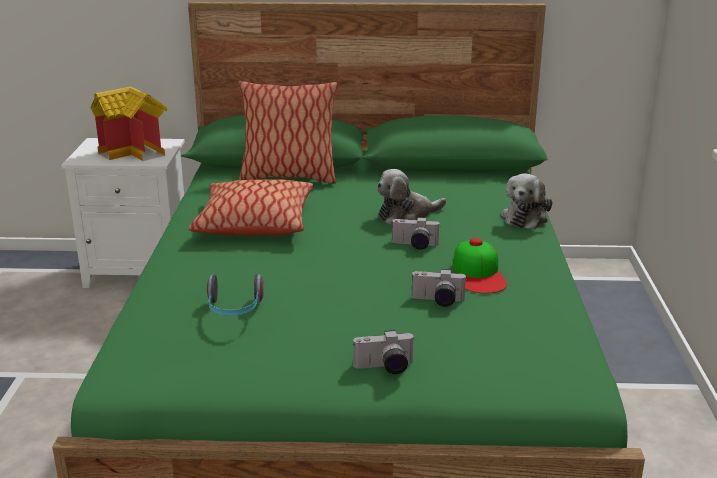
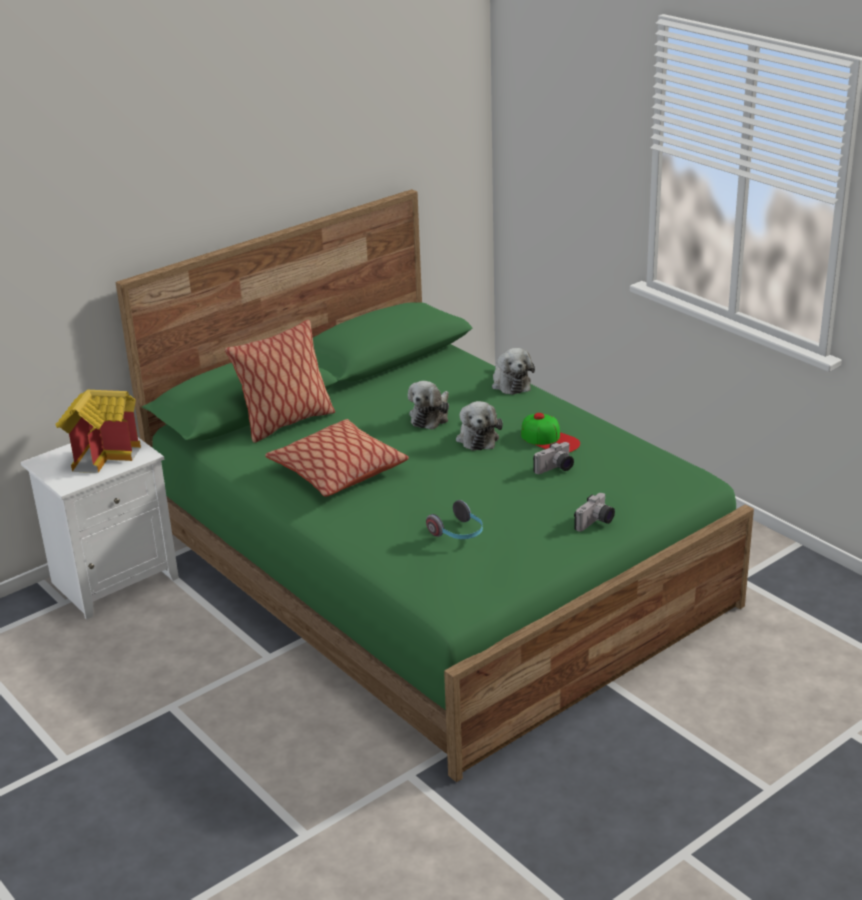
camera: 40 degrees left, 5 degrees up
camera [392,217,440,250] -> plush toy [456,401,503,451]

